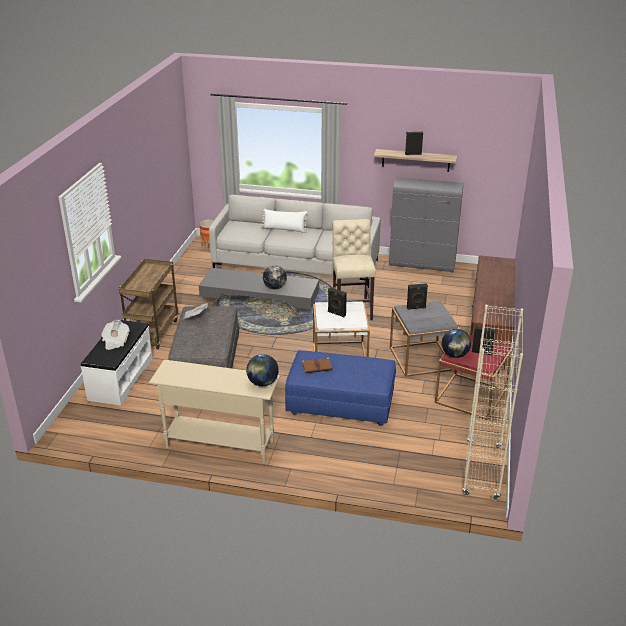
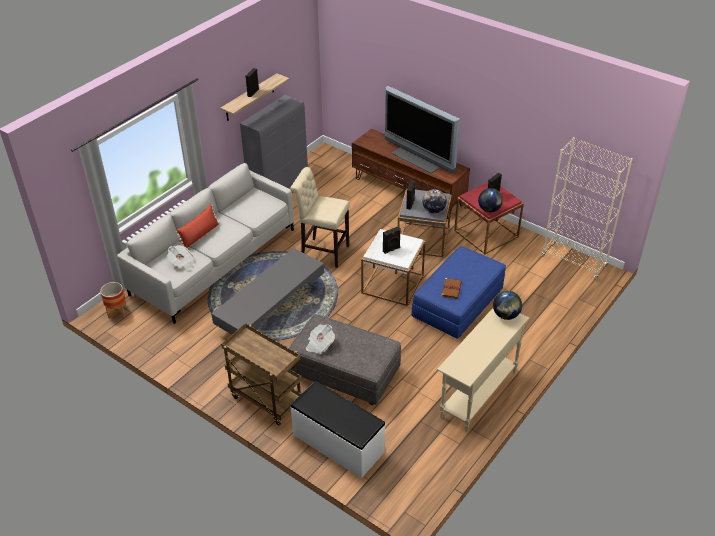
camera: 65 degrees left, 10 degrees up
newspaper [101,320,130,350] -> newspaper moved to [167,245,195,270]
white pillow [261,209,309,233] -> red pillow [175,204,219,248]
globe [263,265,287,289] -> globe moved to [423,189,447,213]
none -> television [385,86,460,174]

